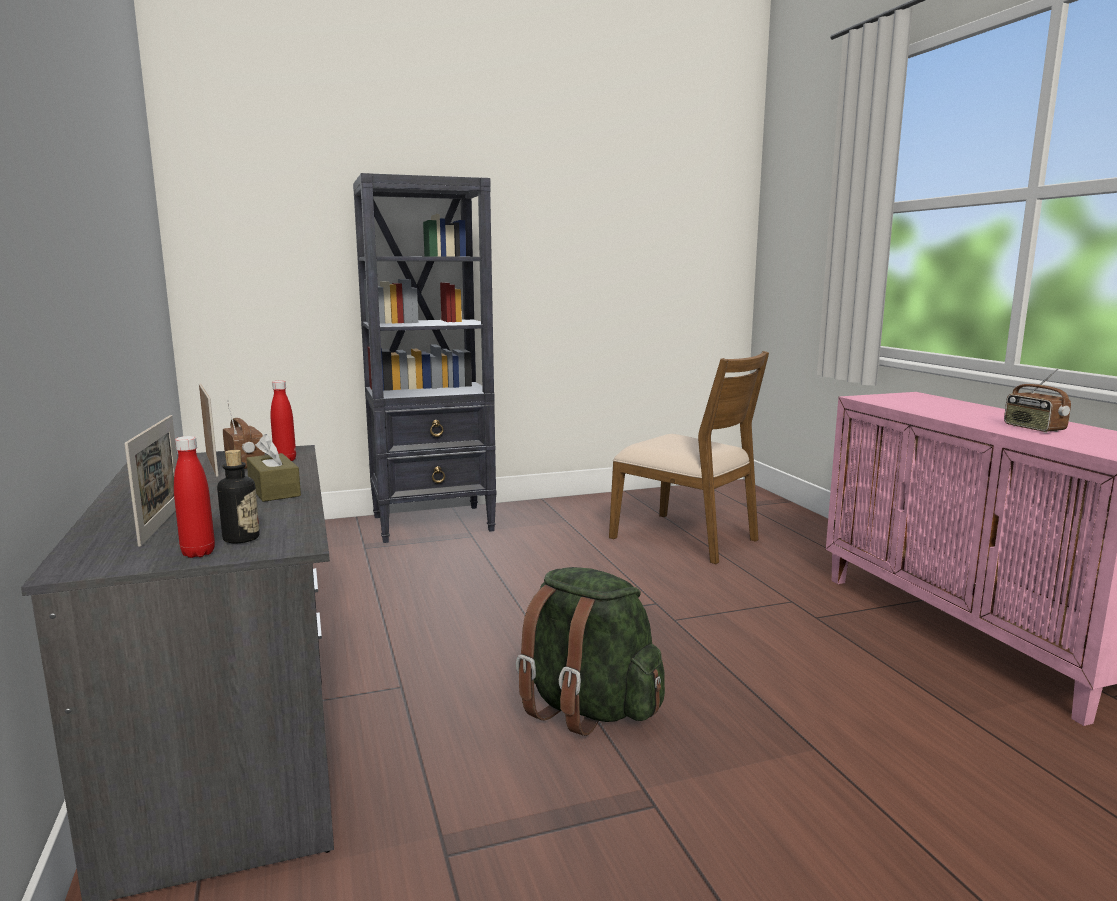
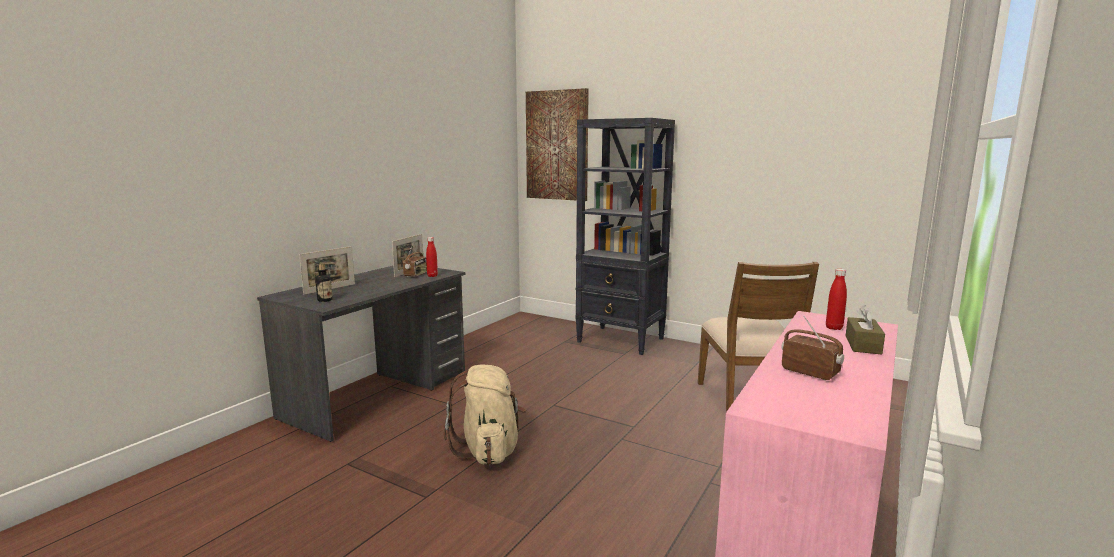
camera: 50 degrees right, 0 degrees up
red bottle [174,436,215,558] -> red bottle moved to [826,269,847,330]
brown tissue box [246,434,301,502] -> brown tissue box moved to [846,305,885,354]
green backpack [516,567,665,736] -> beige backpack [444,364,526,465]
radio [1004,368,1071,433] -> radio turned 105 degrees clockwise [781,316,844,380]
none -> picture [526,88,589,201]

